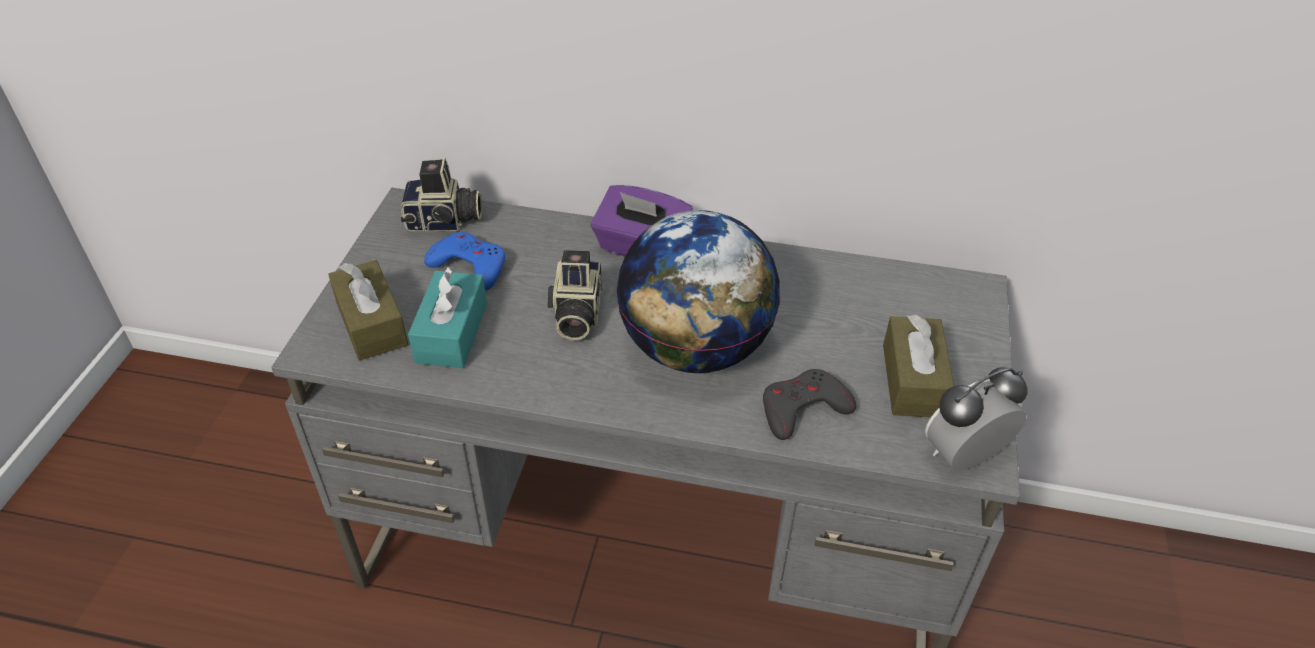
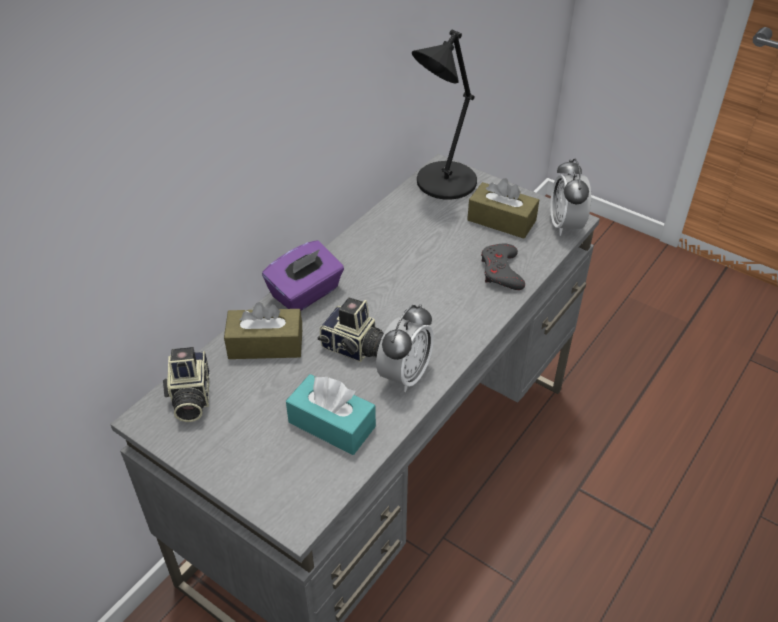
camera: 65 degrees left, 0 degrees up
brown tissue box [328,260,408,361] -> brown tissue box moved to [224,302,302,359]
camera [401,157,482,231] -> camera turned 150 degrees clockwise [163,347,209,422]
blue game controller [424,232,505,291] -> none
globe [616,210,780,373] -> none
none -> alarm clock [376,304,434,392]
none -> black table lamp [412,30,477,200]

